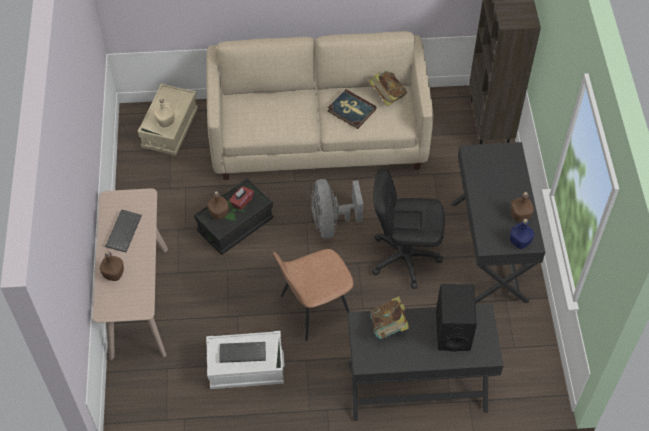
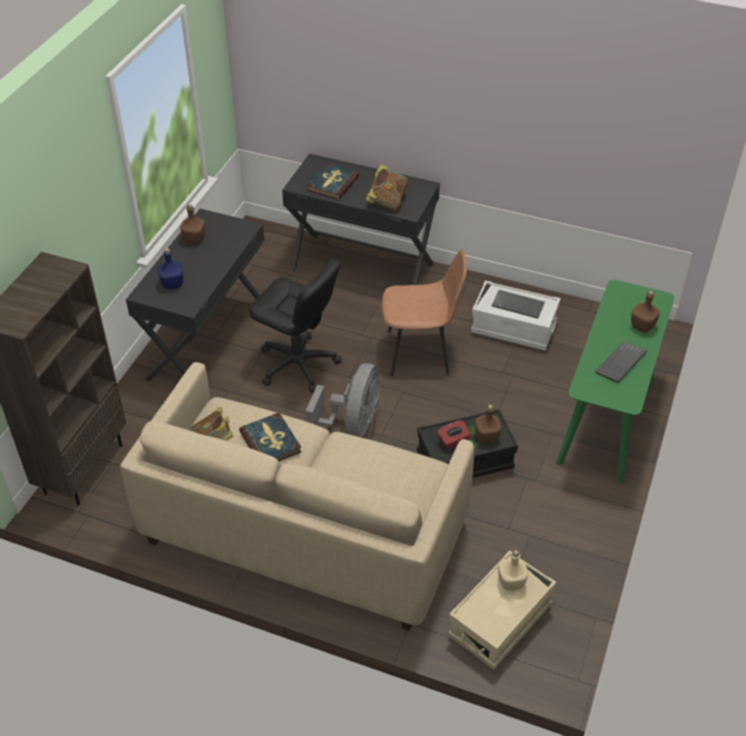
camera: 155 degrees left, 10 degrees down
beige console table [92,188,168,360] -> green console table [556,280,674,483]
black speaker [436,283,477,352] -> book [307,163,359,200]
blue bottle [510,218,534,249] -> blue bottle moved to [158,248,183,289]

